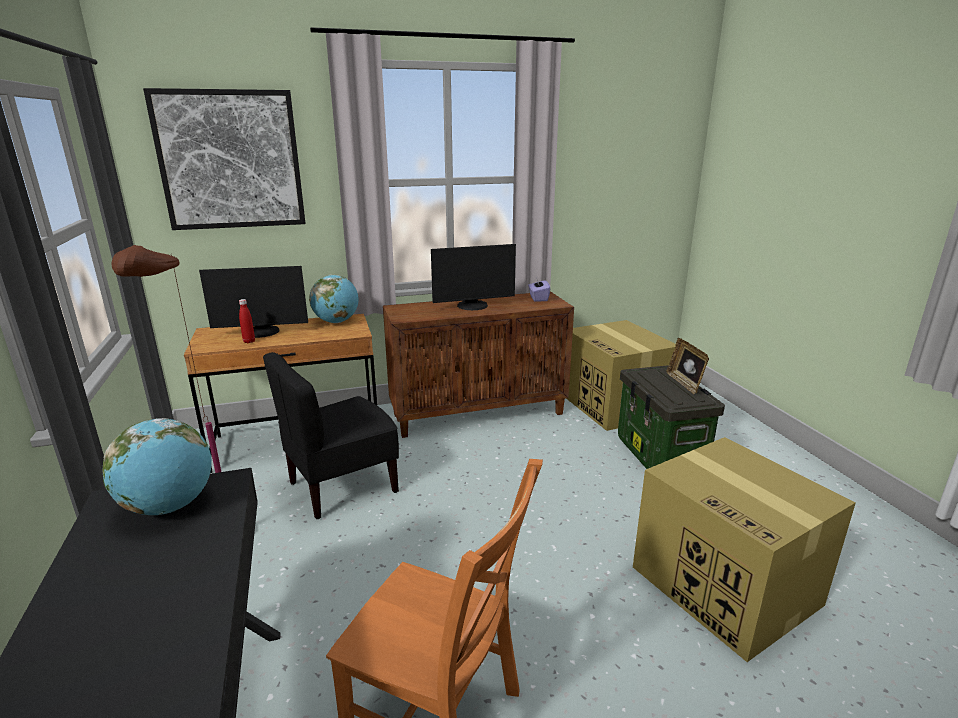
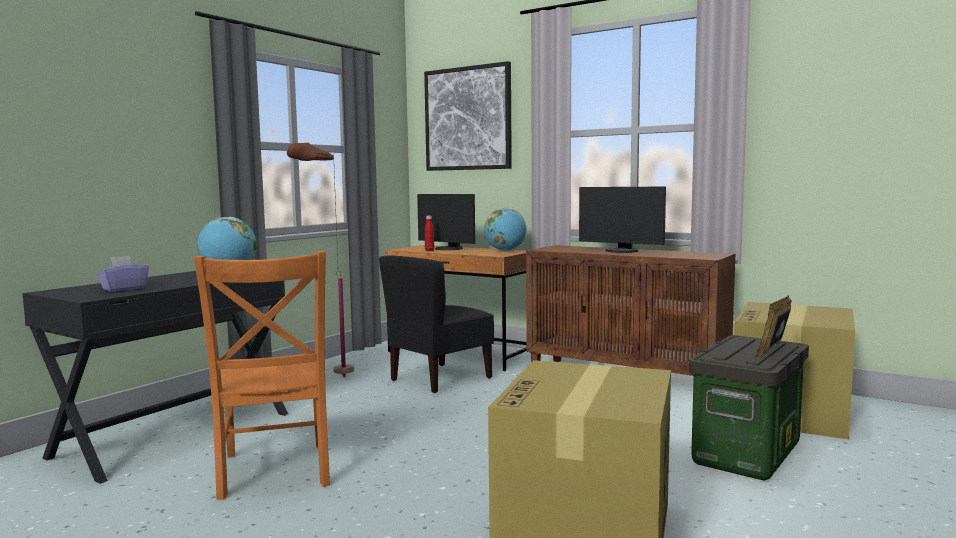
camera: 50 degrees right, 15 degrees down
black chair [263,352,399,519] -> black chair turned 60 degrees counterclockwise [379,256,494,393]
purple tissue box [528,277,550,302] -> purple tissue box moved to [97,256,149,292]

